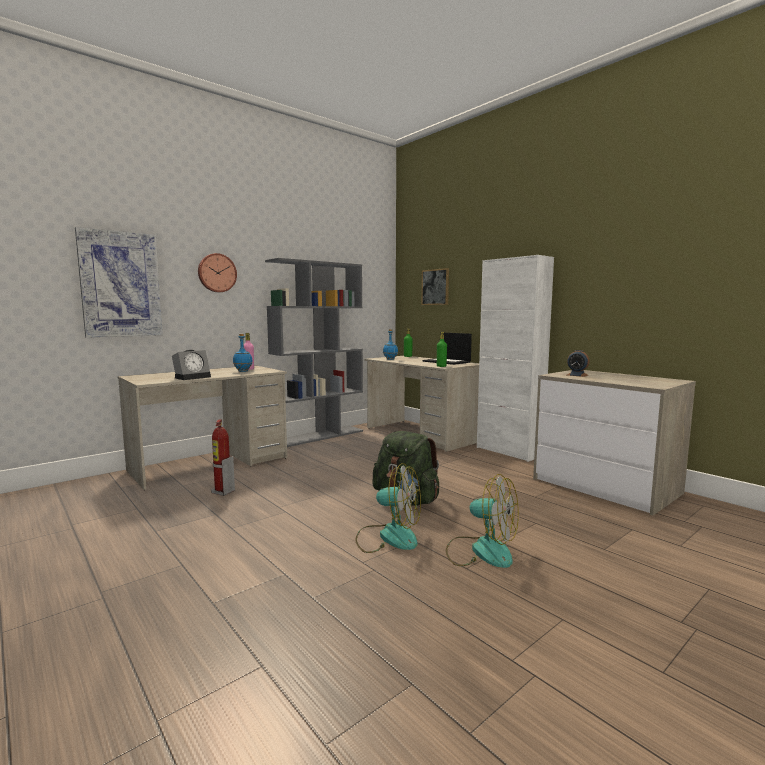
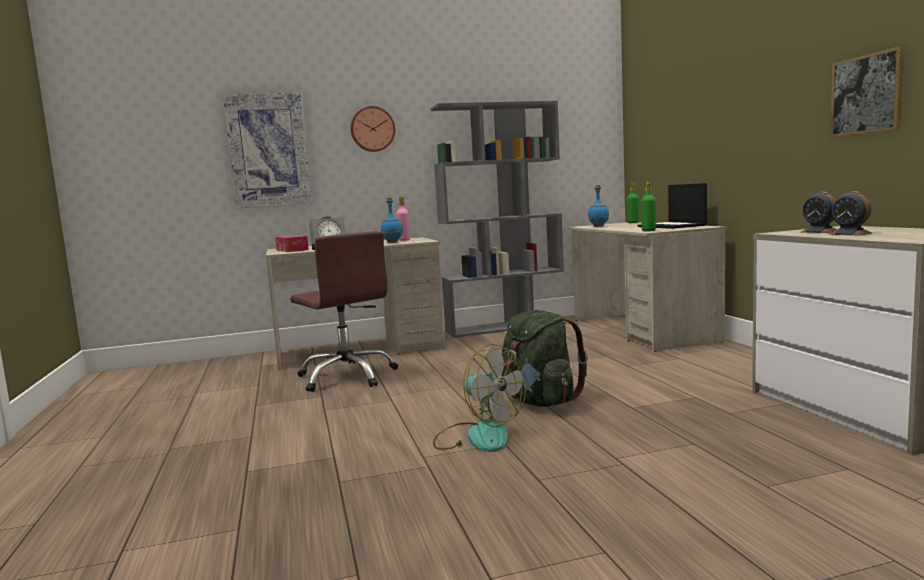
camera: 25 degrees right, 0 degrees up
fire extinguisher [211,420,235,496] -> brown office chair [290,231,398,392]
picture [421,268,449,305] -> picture moved to [830,46,904,137]
fan [446,474,519,568] -> none
white cabinet [477,255,554,462] -> none
none -> tissue box [275,235,309,252]
none -> alarm clock [829,191,872,235]

